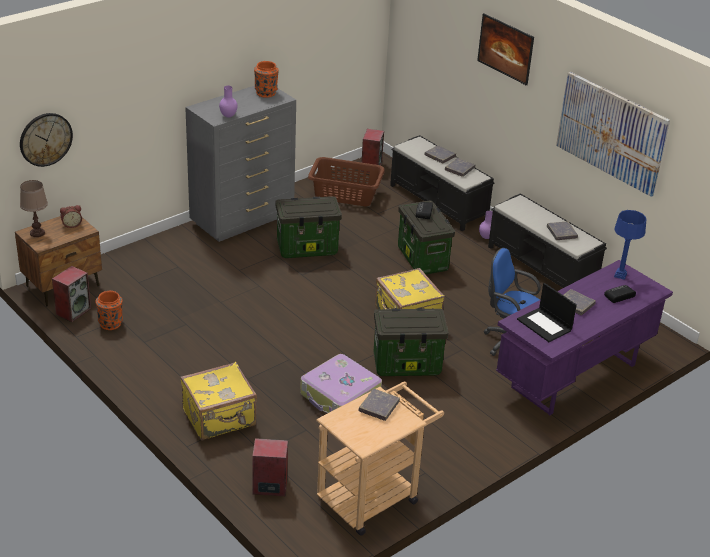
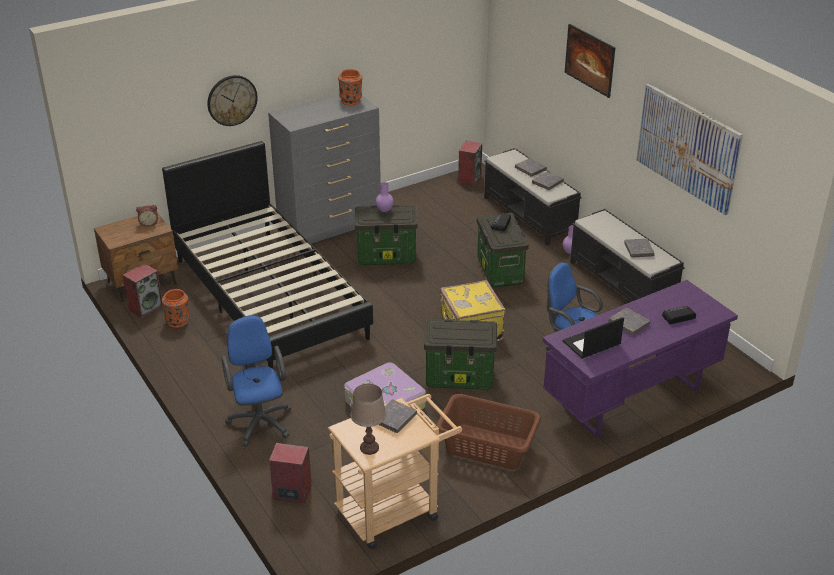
camera: 10 degrees right, 0 degrees up
wall clock [20,113,73,167] -> wall clock moved to [207,75,258,126]
brown table lamp [20,180,48,237] -> brown table lamp moved to [351,384,386,455]
yellow suitcase [180,362,257,440] -> blue office chair [222,315,291,446]
purple vase [219,86,238,118] -> purple vase moved to [376,182,393,212]
brown laundry basket [308,157,385,206] -> brown laundry basket moved to [436,394,541,470]
laptop [517,283,577,342] -> laptop turned 90 degrees clockwise [563,317,624,359]
blue table lamp [614,210,646,280] -> none
none -> black bed [162,141,373,369]

